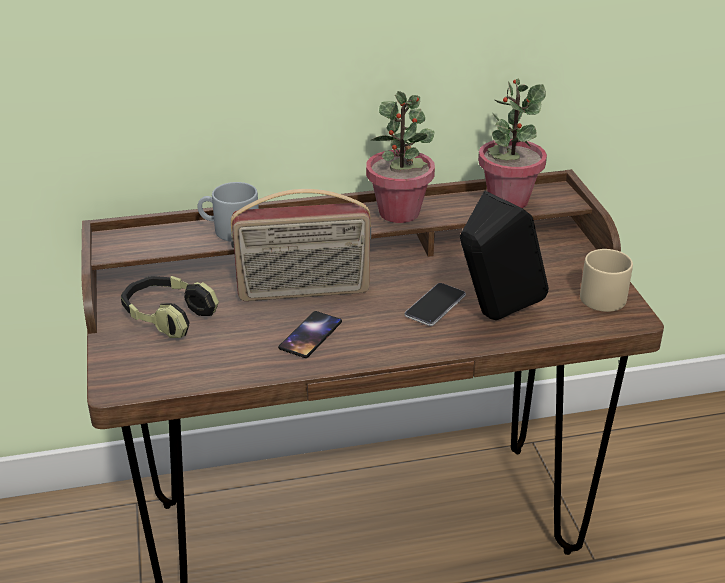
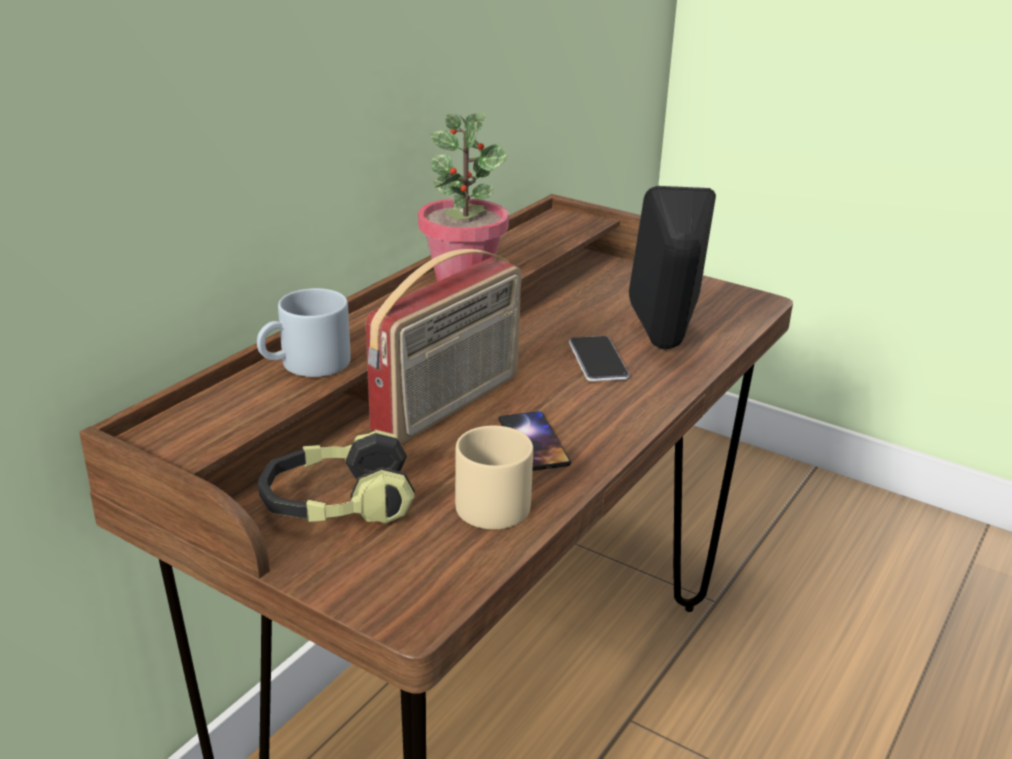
camera: 45 degrees left, 5 degrees down
potted plant [478,79,547,208] -> none
beige mug [580,249,633,312] -> beige mug moved to [455,426,533,529]

